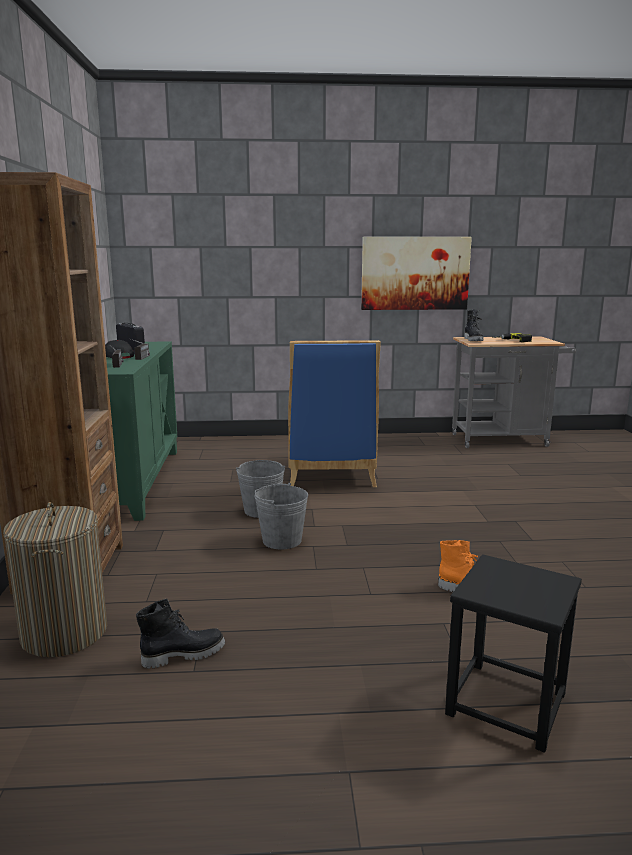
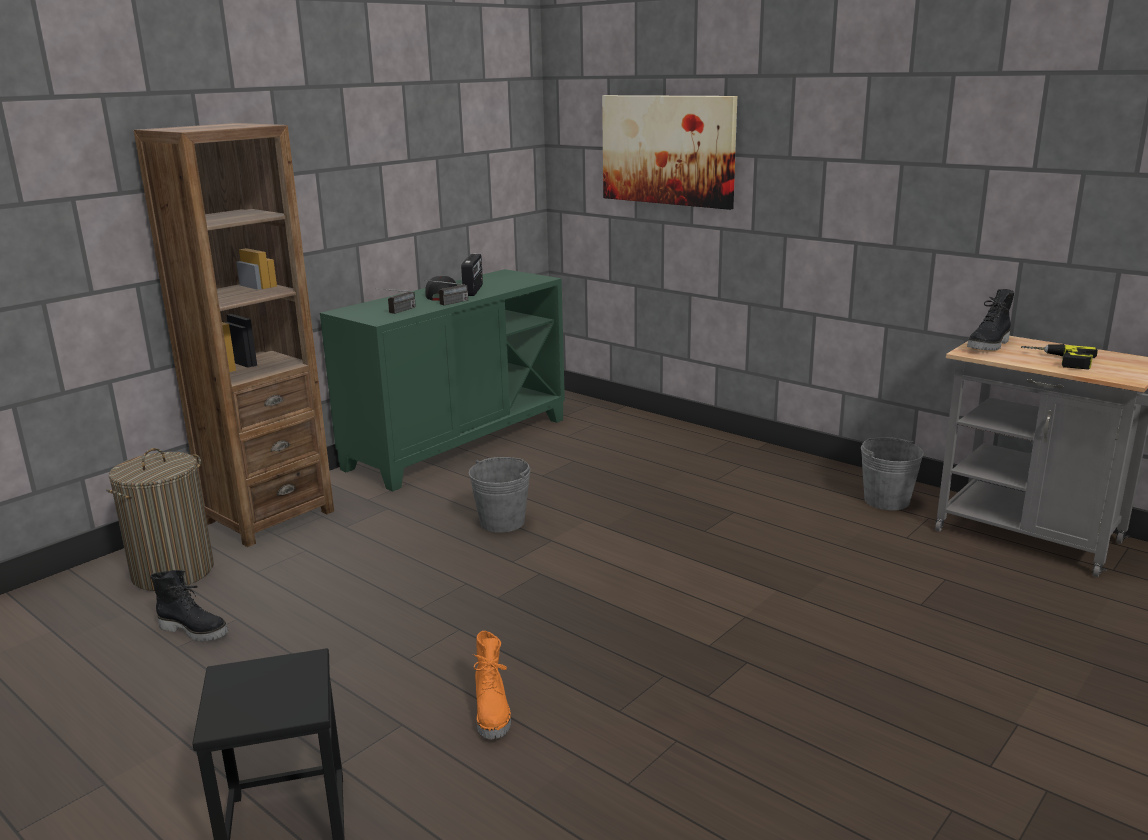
camera: 45 degrees right, 5 degrees up
grey bucket [254,483,308,549] -> grey bucket moved to [861,437,924,510]
blue chair [288,340,381,487] -> none
picture [361,237,472,310] -> picture moved to [602,95,737,210]

